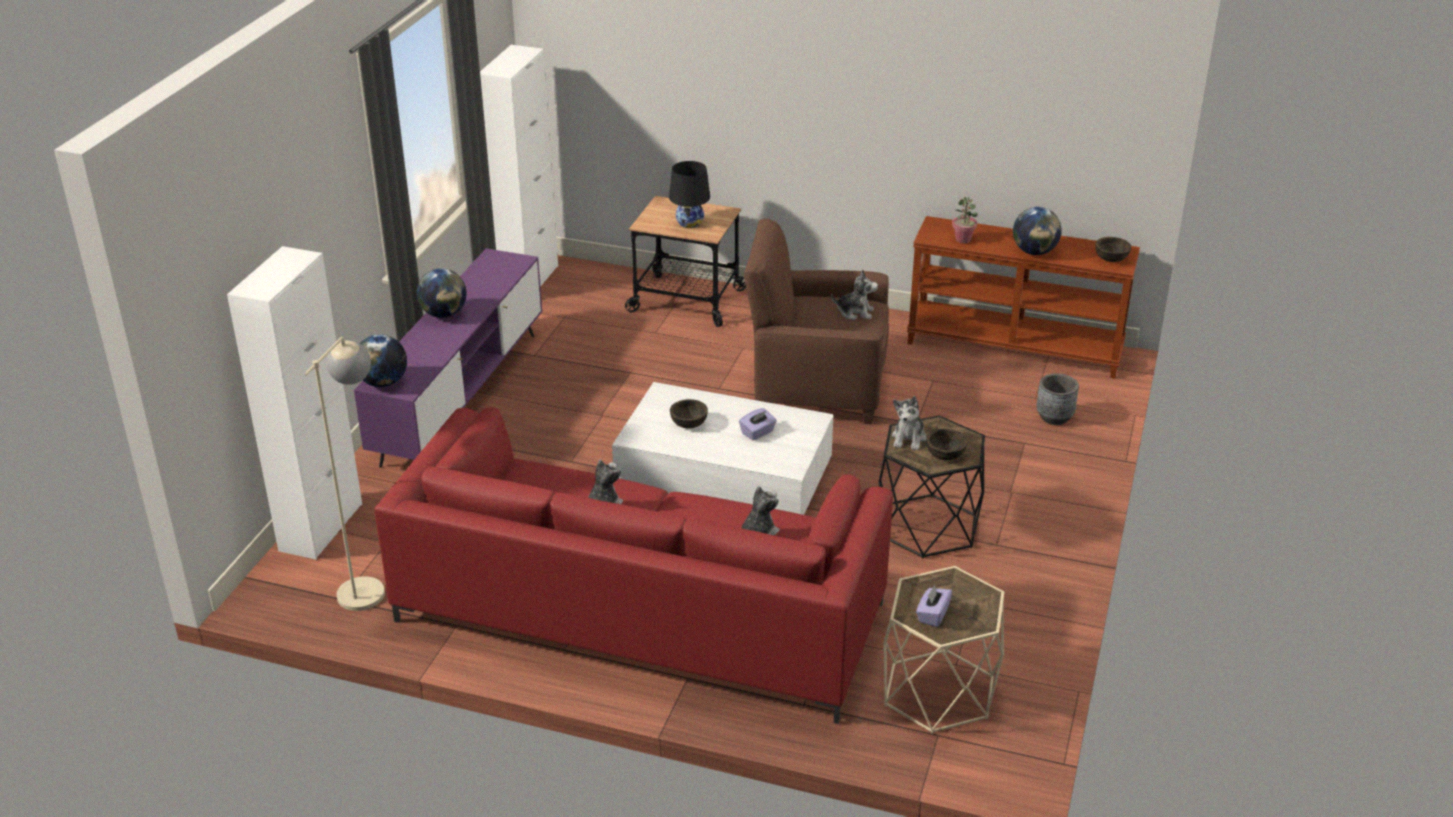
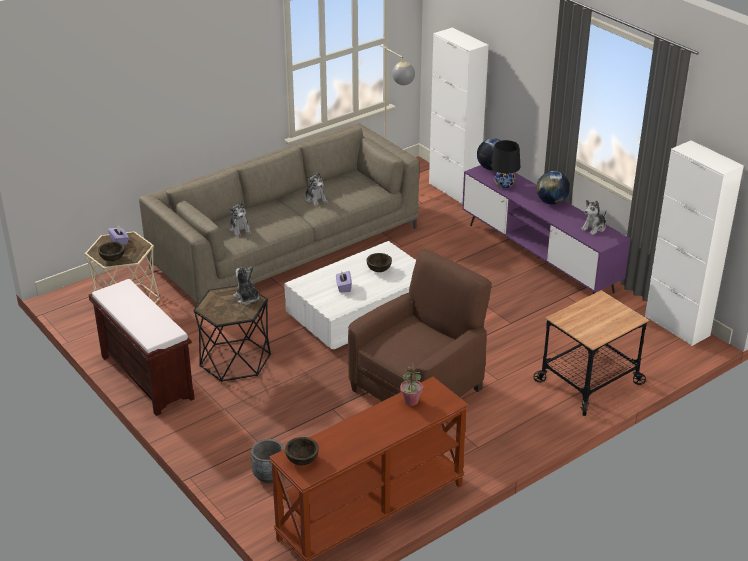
camera: 125 degrees right, 0 degrees up
red sofa [374,407,893,724] -> beige sofa [139,123,419,305]
black table lamp [669,161,710,228] -> black table lamp moved to [491,140,521,188]
plush toy [831,270,878,320] -> plush toy moved to [581,200,607,235]
brown bowl [926,429,967,460] -> brown bowl moved to [98,242,124,261]
globe [1013,207,1062,255] -> none
none -> brown bench [89,279,195,416]

